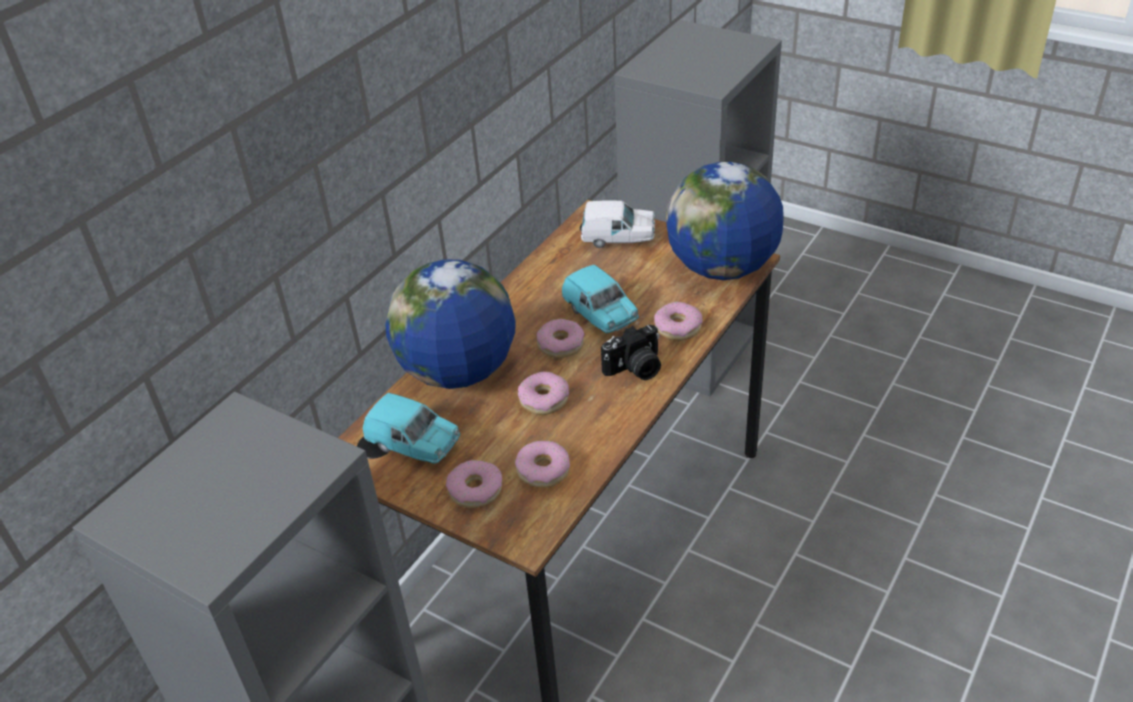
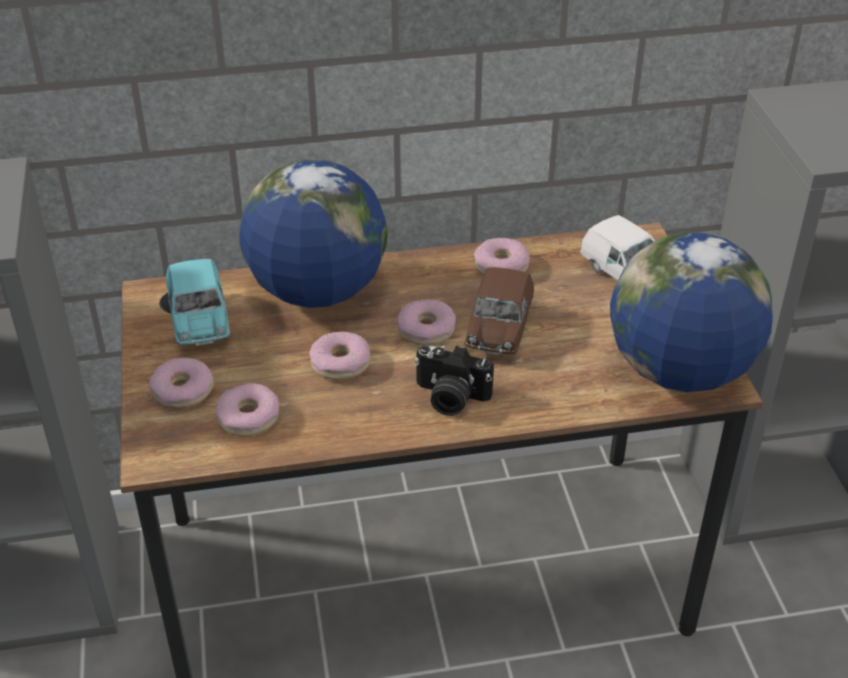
camera: 45 degrees right, 0 degrees up
turquoise toy car [562,265,639,333] -> brown toy car [465,267,534,355]
donut [654,302,703,341] -> donut moved to [474,238,530,275]

